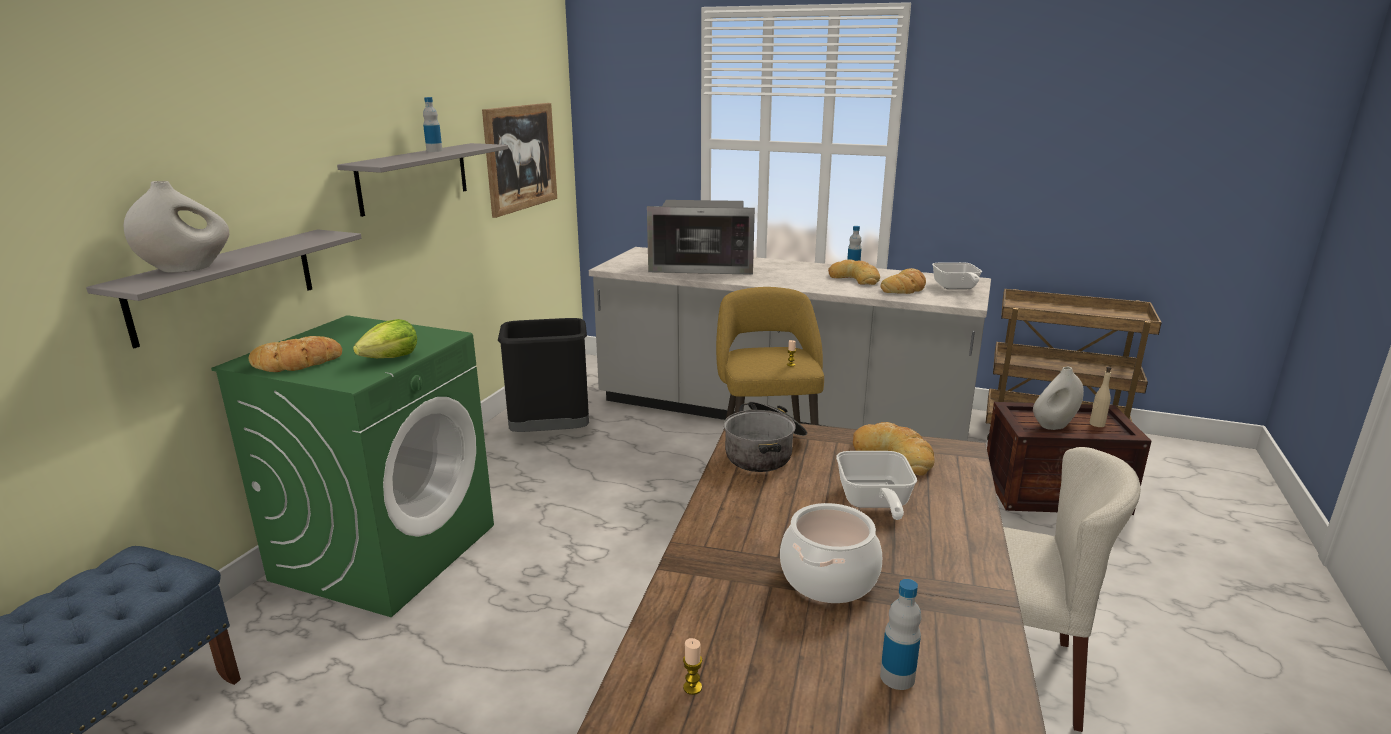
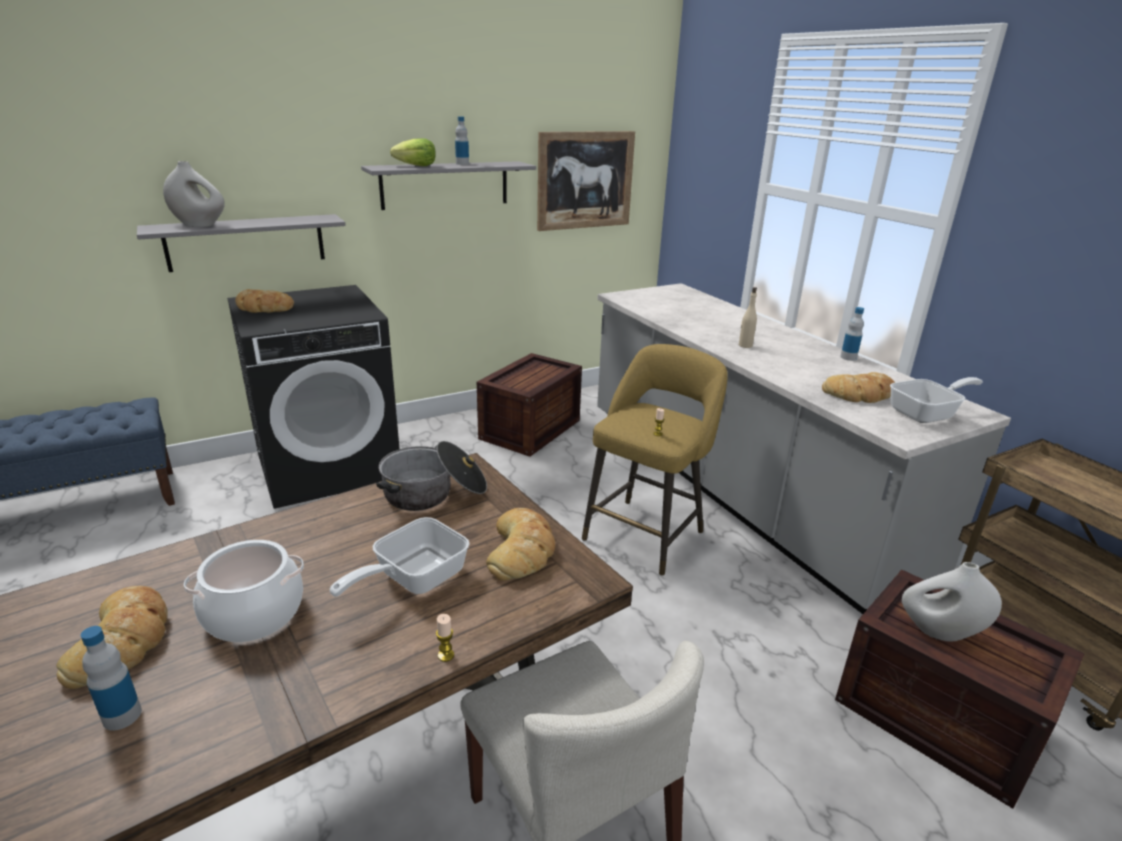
camera: 40 degrees right, 5 degrees up
green washing machine [211,315,494,617] -> black washing machine [227,285,400,509]
lettuce [353,319,417,358] -> lettuce moved to [390,138,436,166]
black trash can [498,318,589,432] -> crate [477,353,582,457]
microwave [647,200,755,275] -> none
candle [683,638,703,695] -> candle moved to [436,614,454,662]
bread [828,259,880,285] -> bread moved to [56,586,168,689]
frying pan [932,262,982,290] -> frying pan turned 150 degrees counterclockwise [890,377,983,423]
beige bottle [1090,366,1111,427] -> beige bottle moved to [739,287,757,348]

